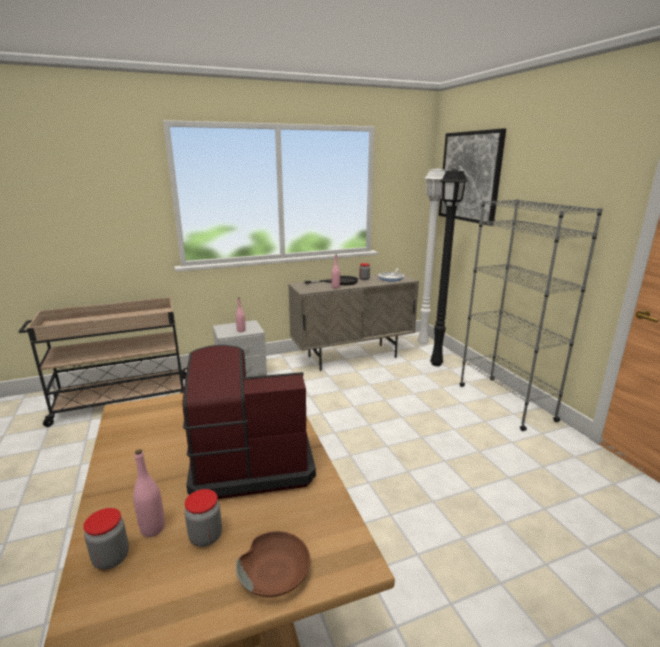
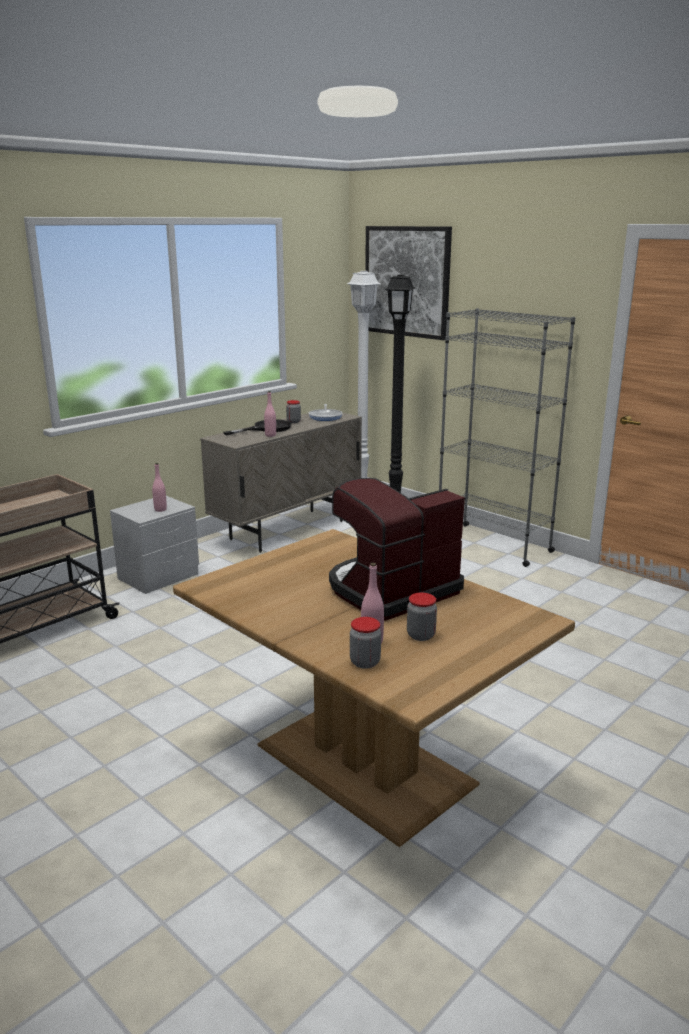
camera: 25 degrees left, 0 degrees up
brown bowl [236,531,310,597] -> none

